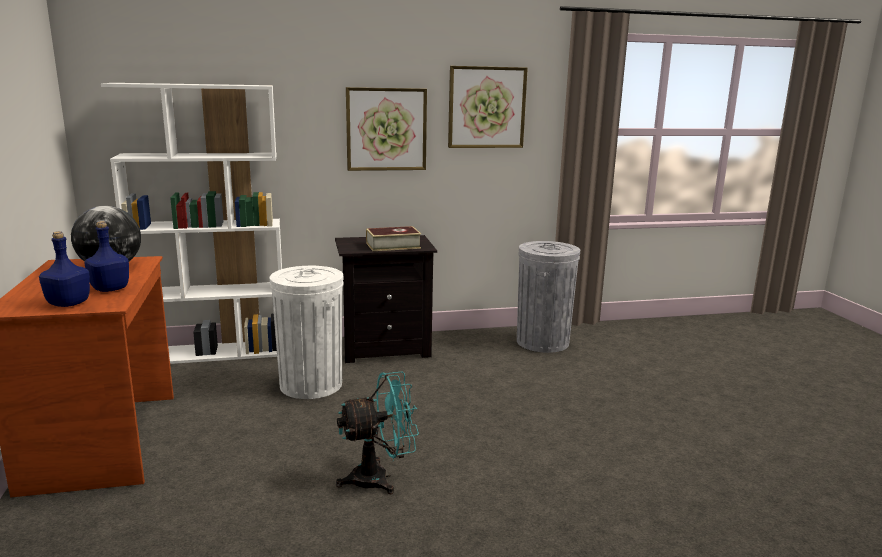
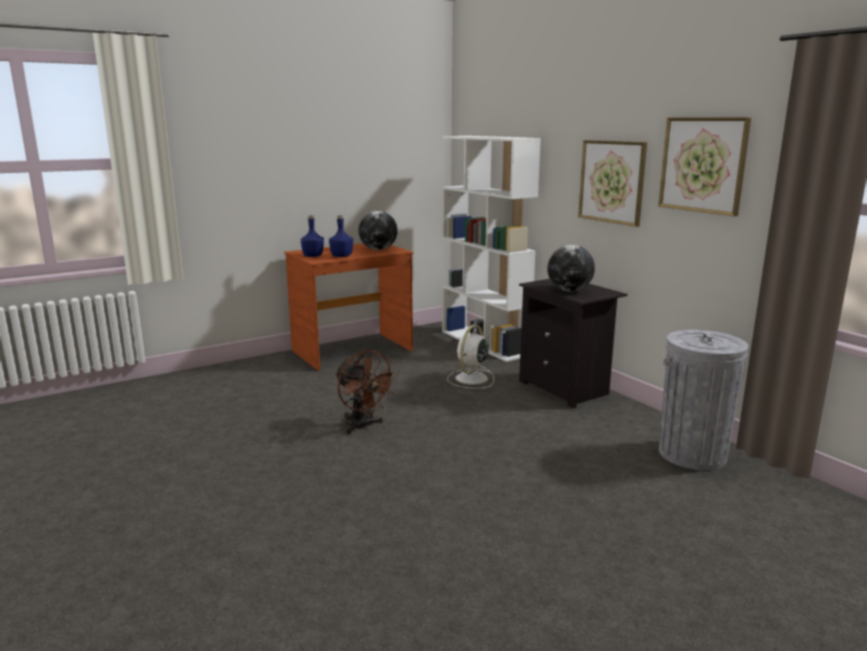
camera: 70 degrees right, 0 degrees up
white trash can [270,266,344,399] -> white fan [447,325,494,389]
turquoise fan [336,371,419,494] -> brown fan [335,350,398,434]
book [366,226,421,251] -> globe [547,245,595,292]

